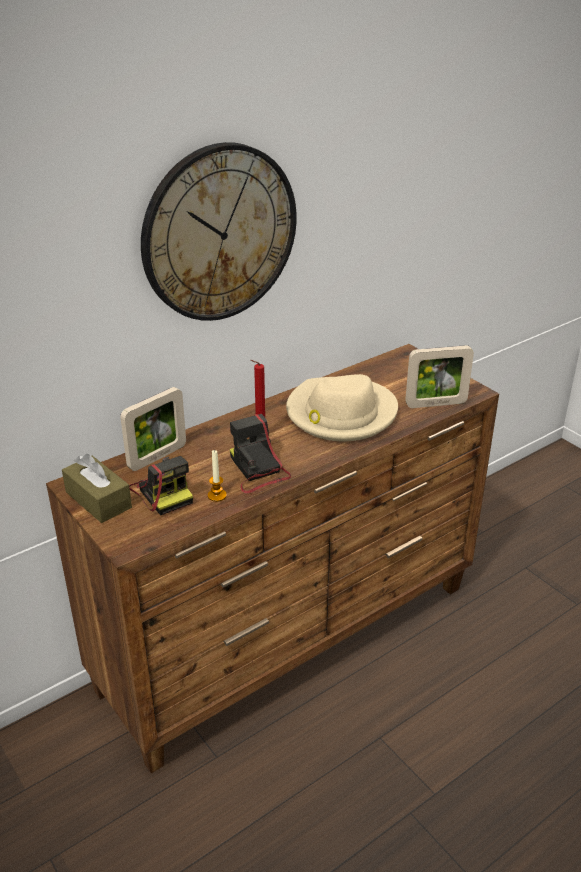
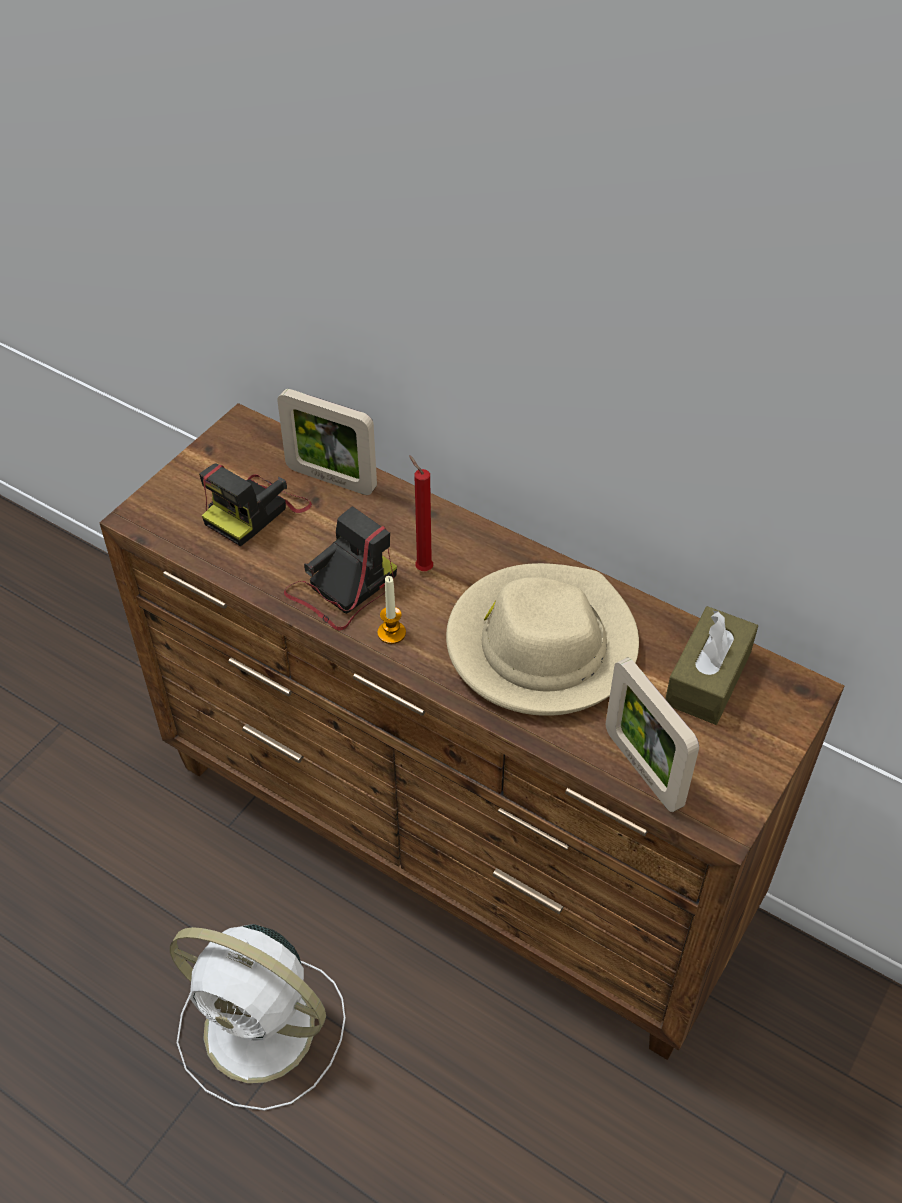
camera: 70 degrees right, 15 degrees up
brown tissue box [62,454,132,523] -> brown tissue box moved to [665,606,758,725]
wall clock [141,142,297,321] -> none
candle [208,450,227,502] -> candle moved to [378,576,406,644]
none -> white fan [170,924,346,1111]

